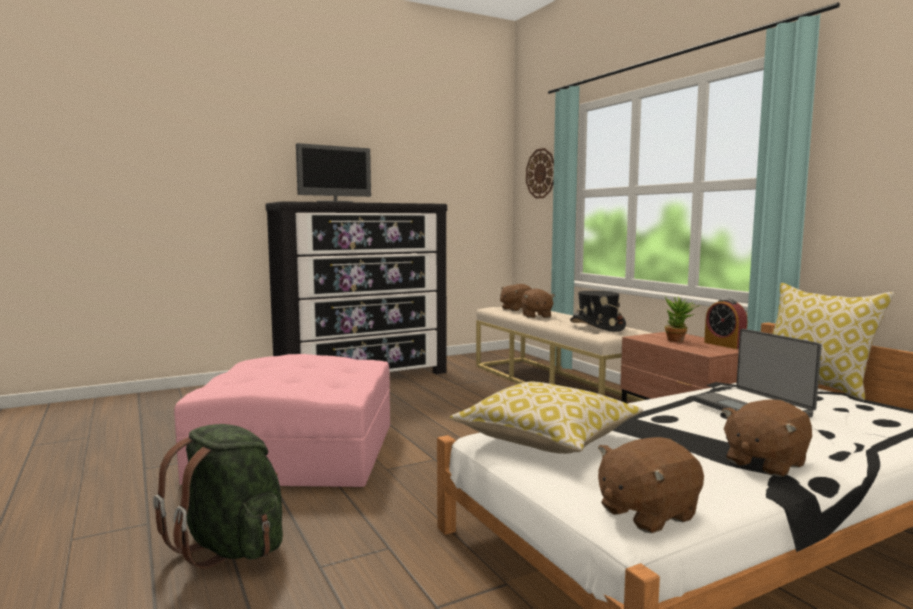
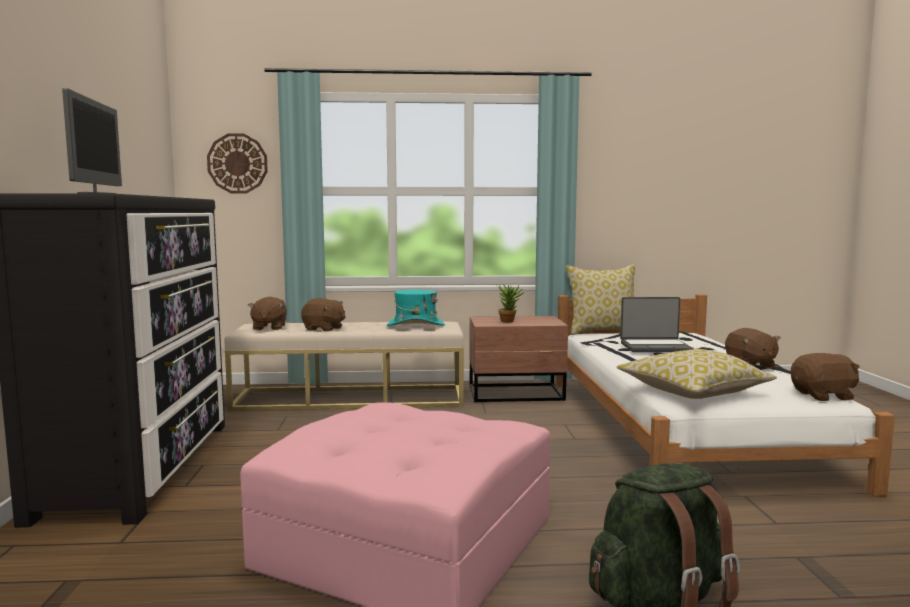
camera: 65 degrees left, 0 degrees up
black hat [570,291,626,332] -> turquoise hat [387,290,445,326]
brown plush toy [598,437,704,533] -> brown plush toy turned 90 degrees counterclockwise [791,353,860,401]
alarm clock [704,299,747,349] -> none

